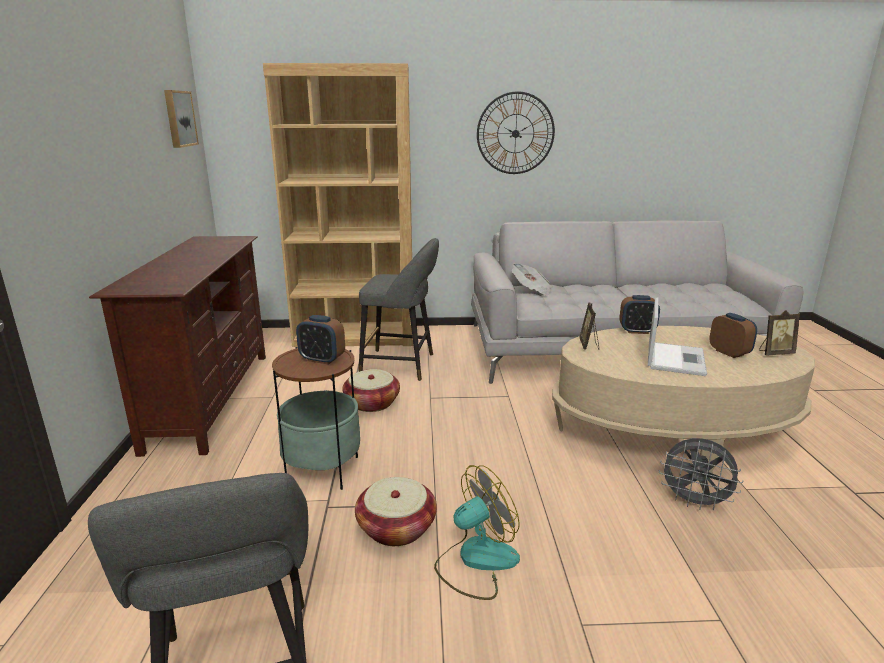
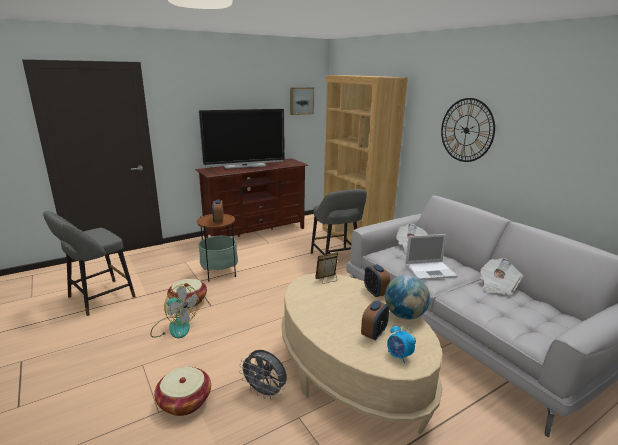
camera: 60 degrees right, 0 degrees up
basket [343,369,400,412] -> basket moved to [154,367,211,416]
laptop [648,297,707,376] -> laptop moved to [405,234,457,280]
grey fan [659,438,743,510] -> grey fan turned 60 degrees counterclockwise [239,350,287,400]
picture frame [759,310,800,356] -> alarm clock [387,325,416,363]
none -> television [199,109,285,169]
none -> globe [385,275,430,320]
none -> newspaper [480,258,523,294]

